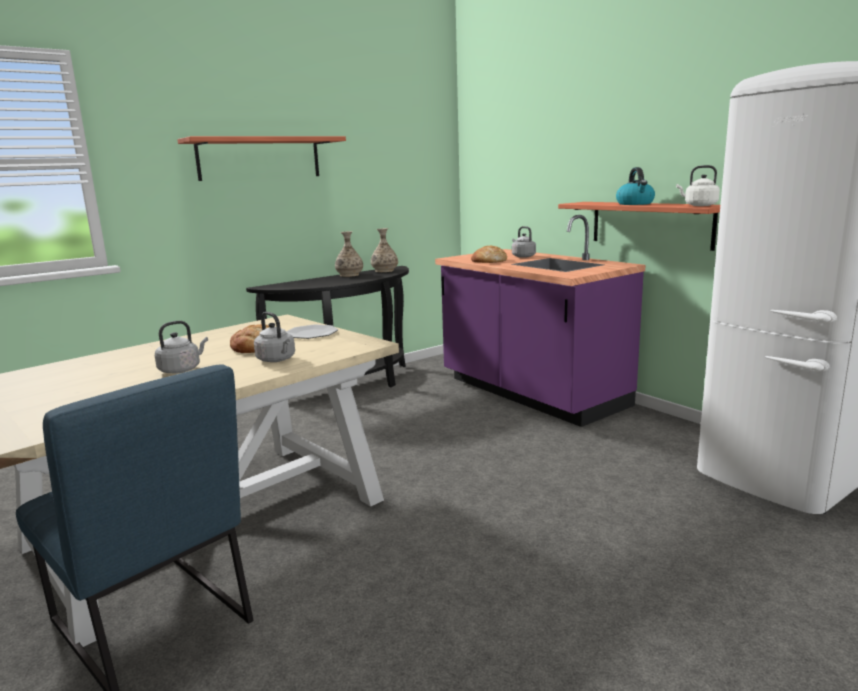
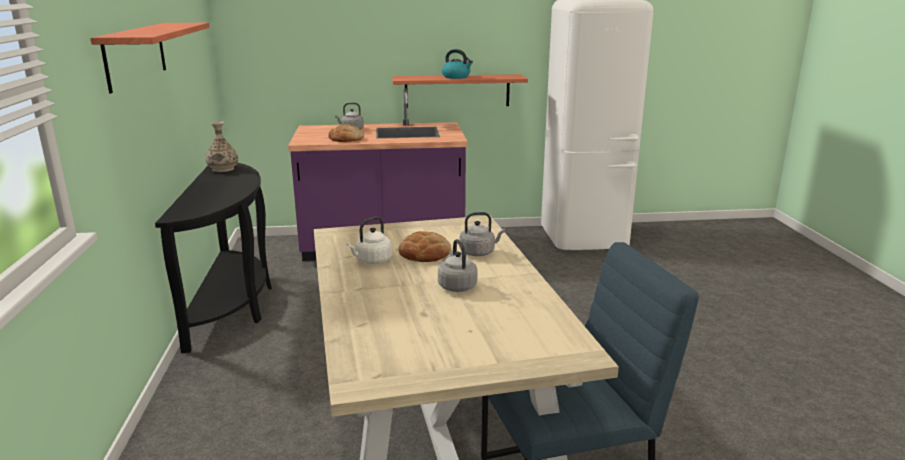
camera: 60 degrees left, 5 degrees up
plate [286,324,338,339] -> none
vase [335,231,363,277] -> none
white kettle [676,165,720,206] -> white kettle moved to [347,217,392,264]

